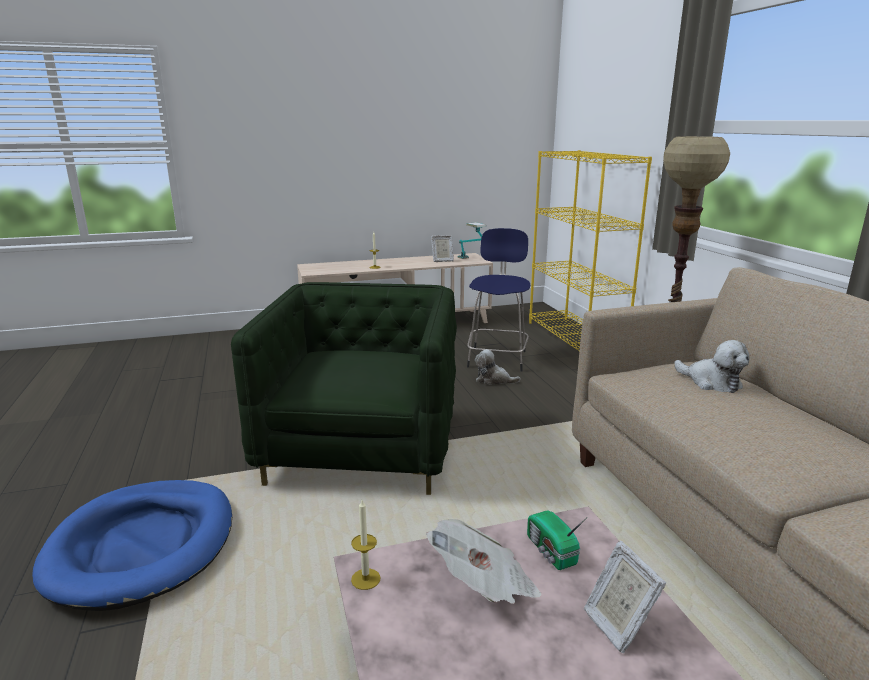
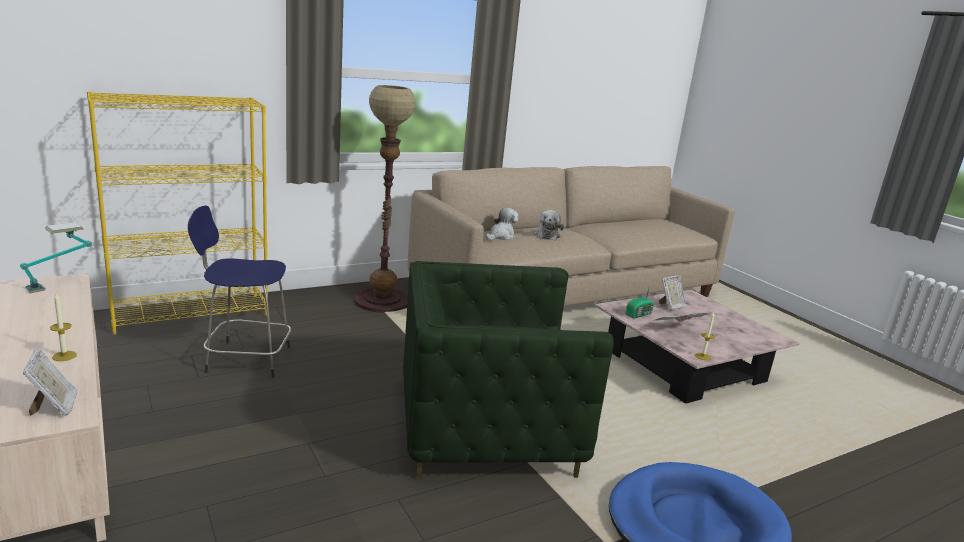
camera: 105 degrees left, 0 degrees up
picture frame [431,235,454,262] -> picture frame moved to [23,349,78,416]
plush toy [475,349,521,385] -> plush toy moved to [534,210,564,240]

